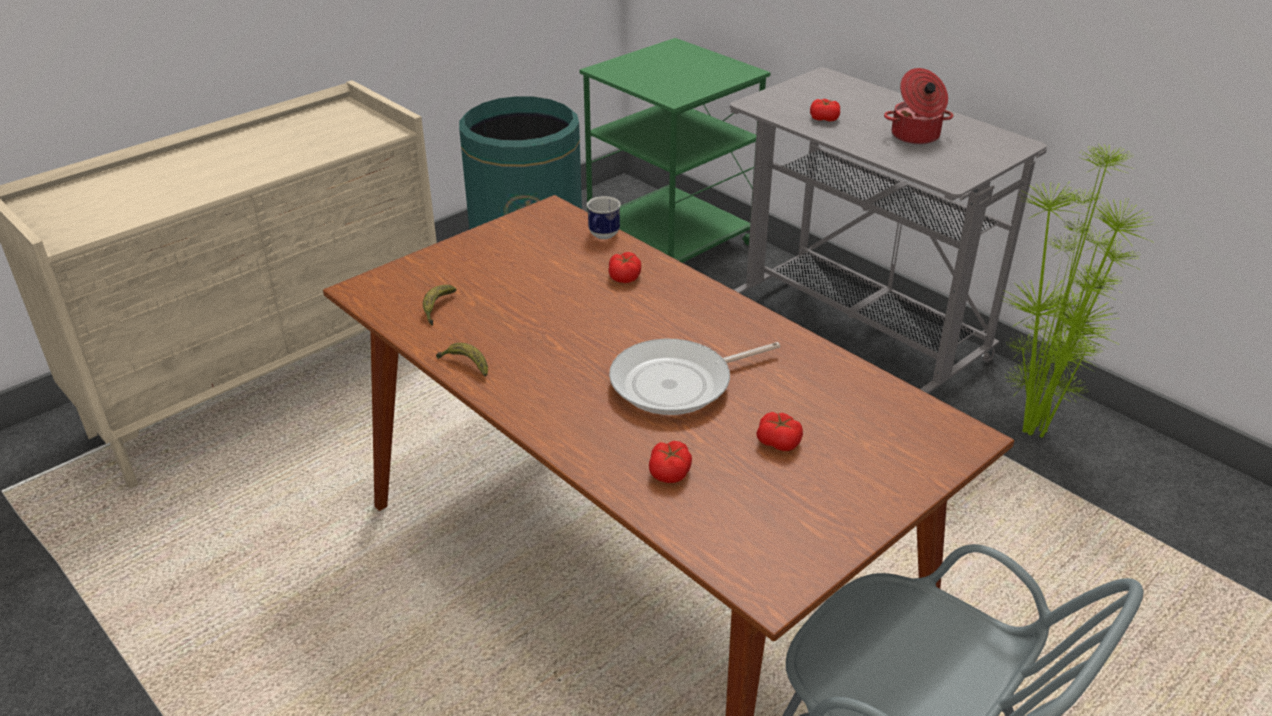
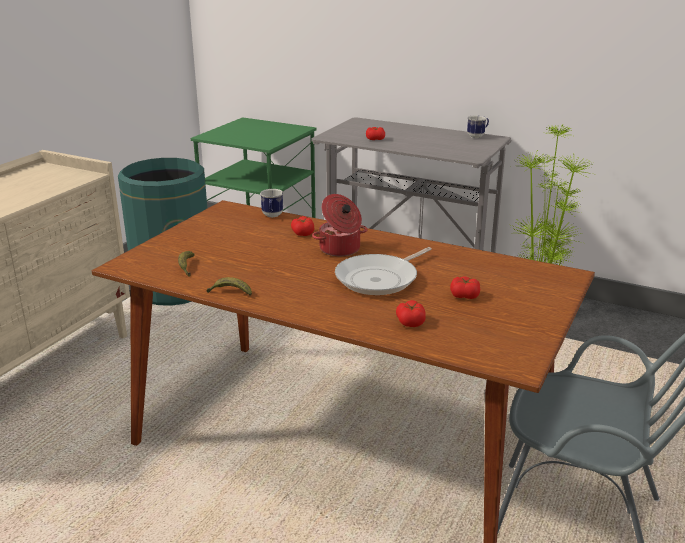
camera: 20 degrees left, 10 degrees down
cooking pot [884,68,953,144] -> cooking pot moved to [312,194,368,256]
none -> mug [467,115,489,138]

